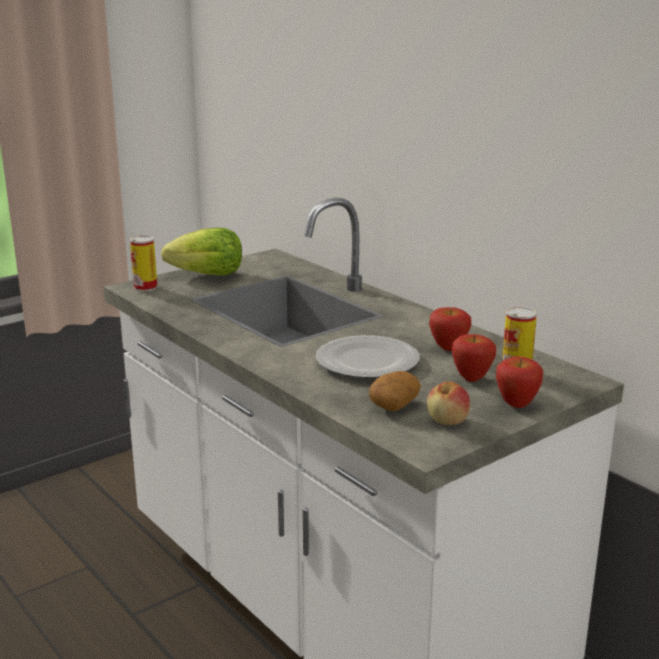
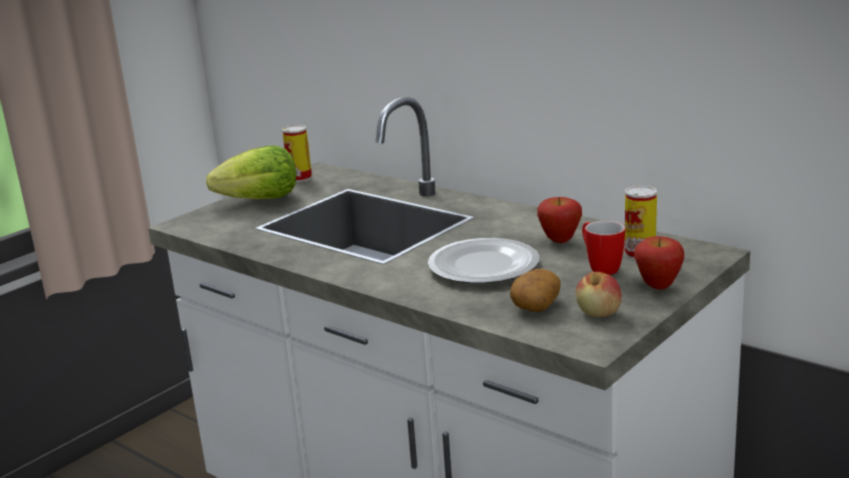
camera: 10 degrees left, 0 degrees up
can [130,235,157,292] -> can moved to [282,125,312,182]
apple [452,334,496,382] -> mug [582,221,625,275]

